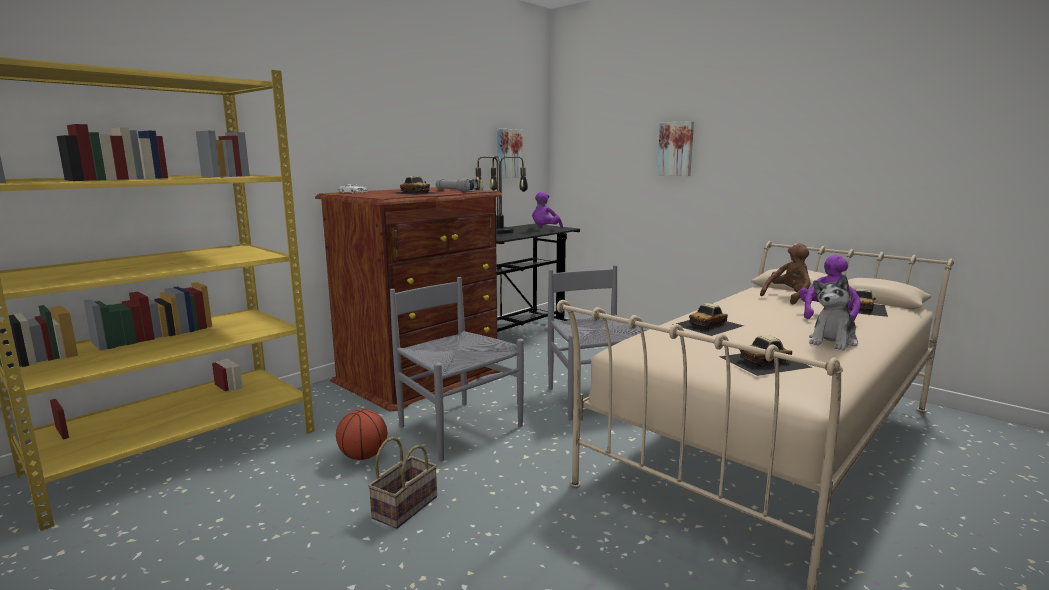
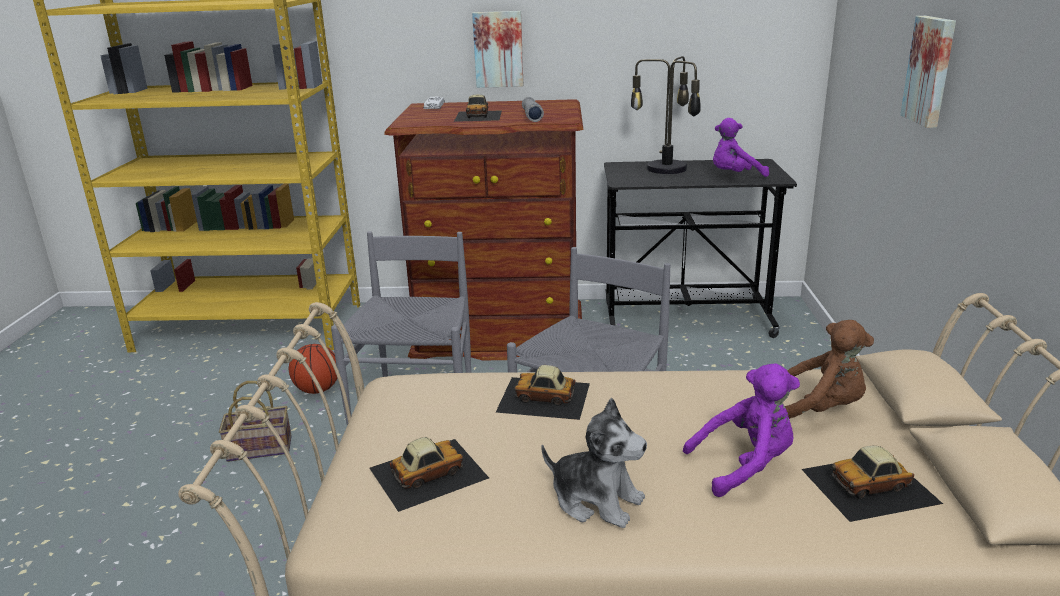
camera: 50 degrees right, 10 degrees up
picture [497,129,523,178] -> picture moved to [472,11,523,88]
toy car [719,335,812,376] -> toy car turned 120 degrees clockwise [370,437,489,512]
plush toy [809,275,858,350] -> plush toy turned 150 degrees counterclockwise [542,398,647,528]

